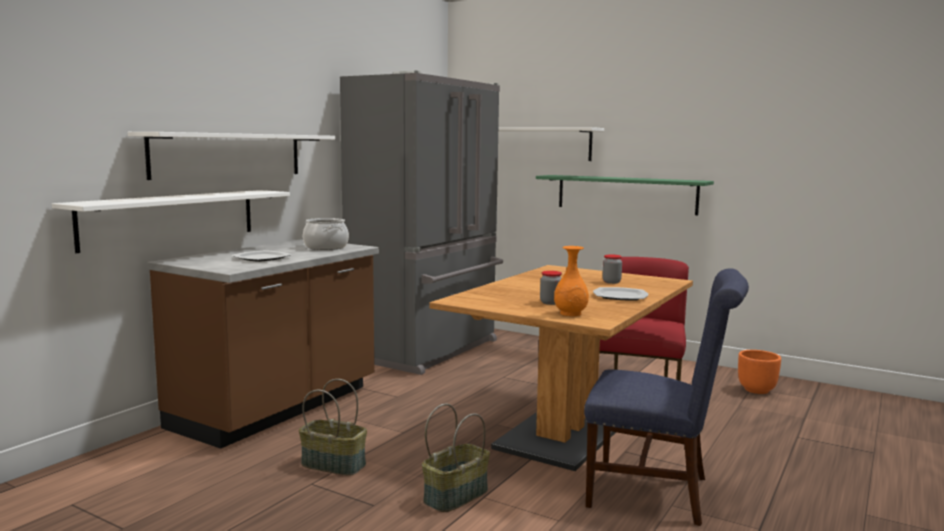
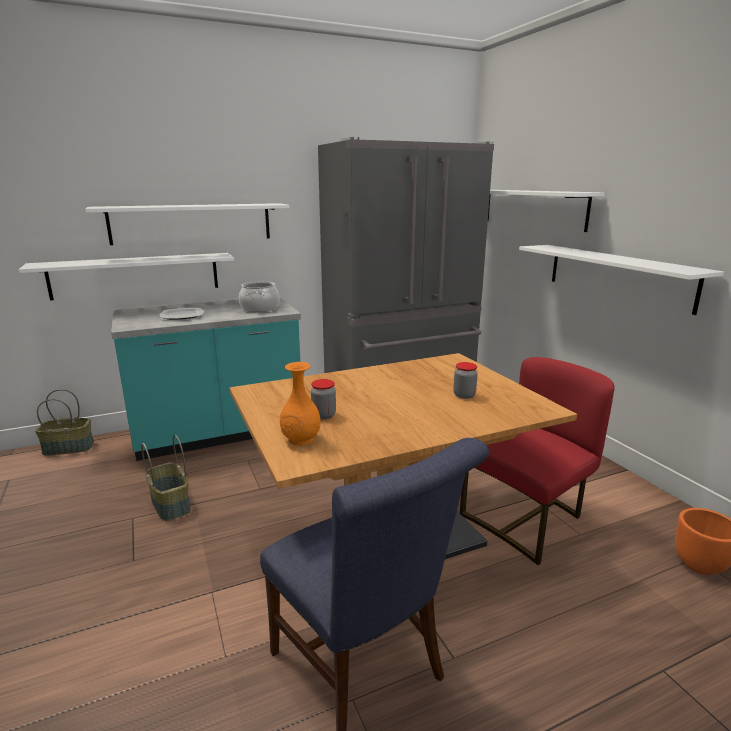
camera: 35 degrees right, 10 degrees up
brown counter [148,239,379,449] -> turquoise counter [111,297,301,461]
basket [422,403,490,512] -> basket moved to [35,389,94,455]
green shelf [536,175,714,215] -> white shelf [519,245,724,315]
plate [593,287,648,300] -> none

